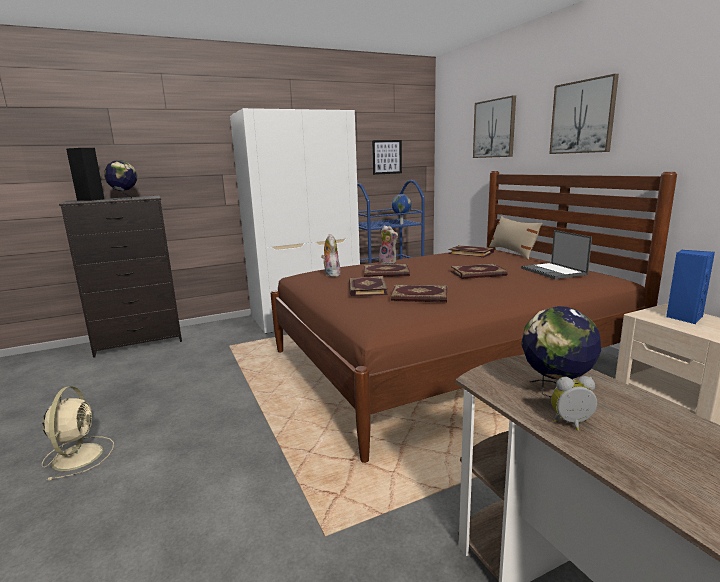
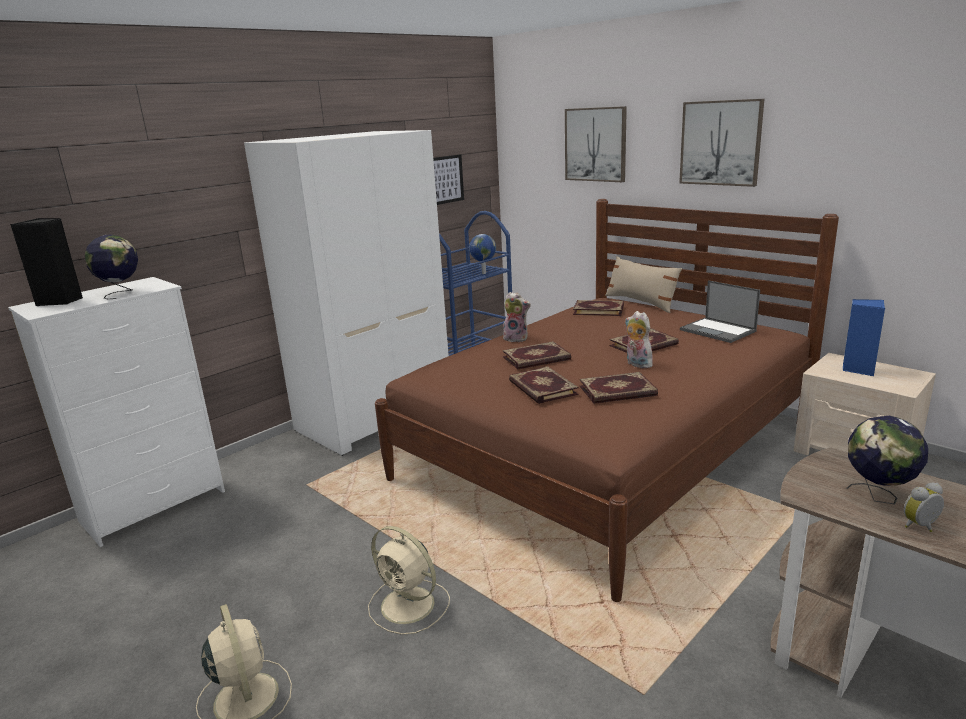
camera: 20 degrees left, 5 degrees up
black dresser [59,196,182,358] -> white dresser [8,277,225,547]
plush toy [321,234,341,277] -> plush toy moved to [625,311,654,368]
none -> beige fan [368,526,450,635]

